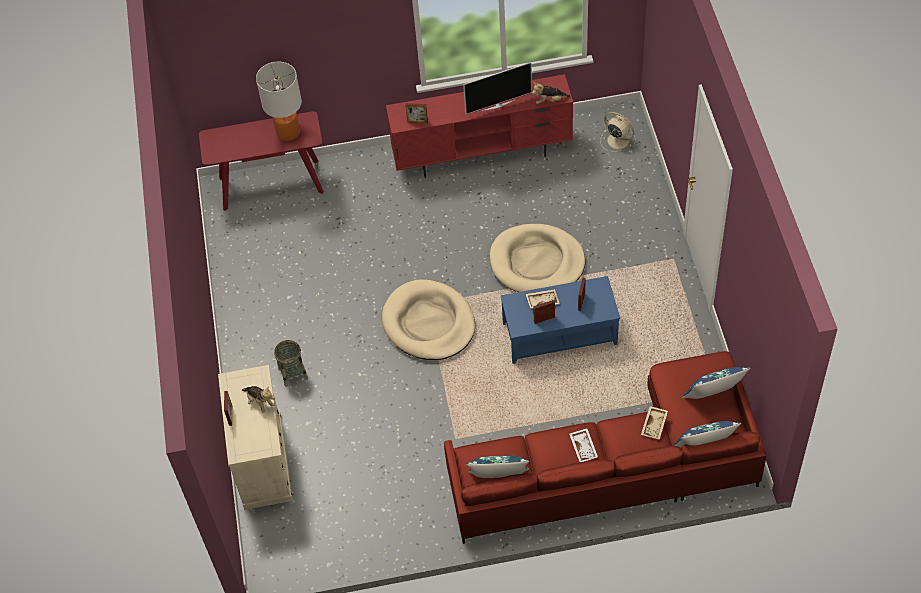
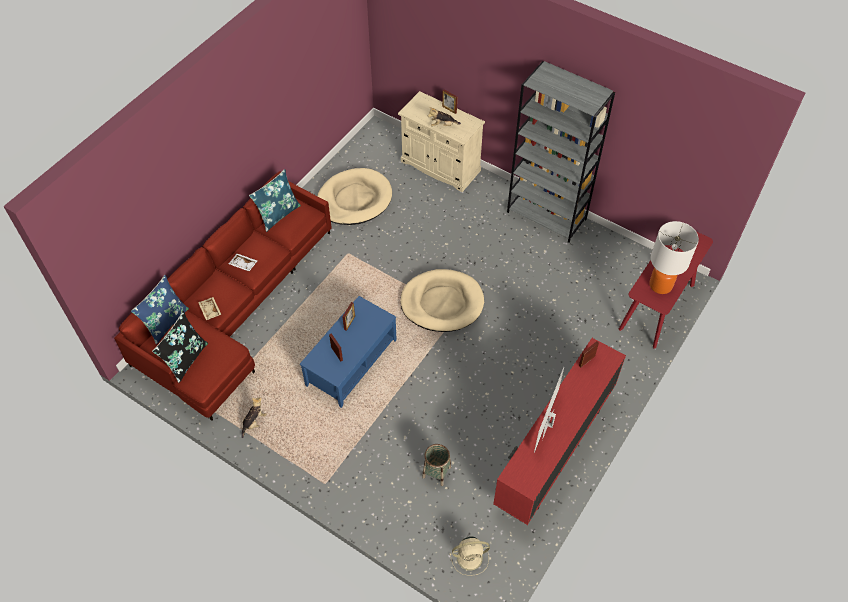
camera: 130 degrees right, 0 degrees up
basket [274,340,308,387] -> basket moved to [422,444,451,486]
beige dog bed [490,224,585,292] -> beige dog bed moved to [317,168,392,225]
beige tray [526,289,560,309] -> none
plush toy [532,82,570,104] -> plush toy moved to [242,397,267,438]
blue pillow [682,367,750,399] -> black pillow [152,311,208,383]
none -> grey bookcase [507,61,615,243]

